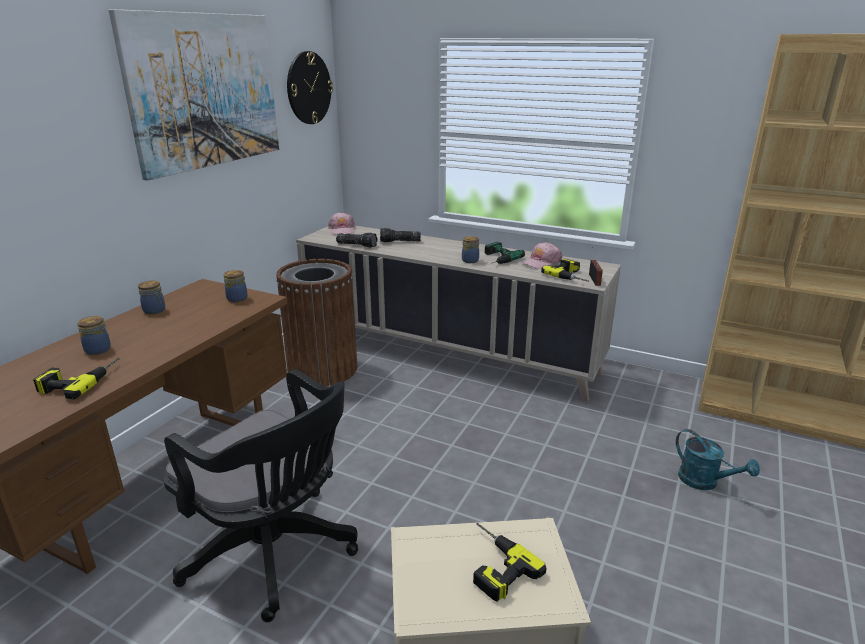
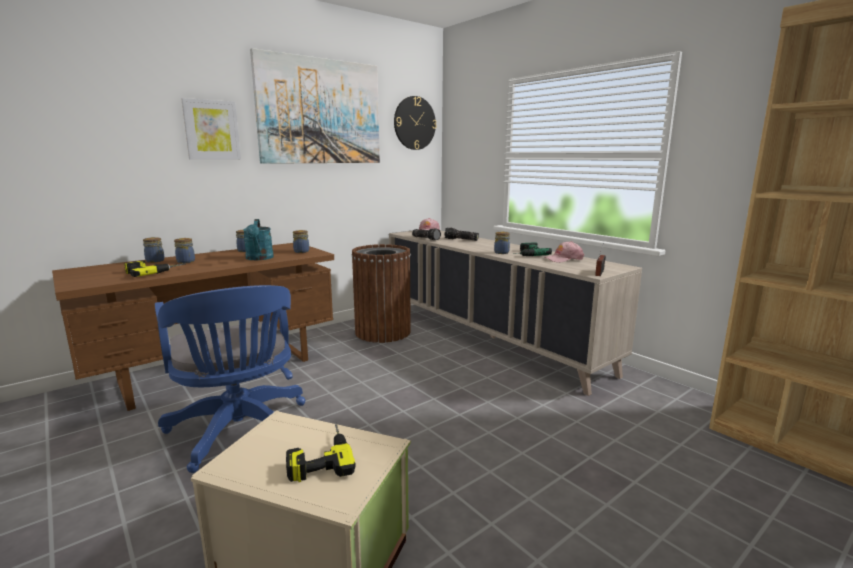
camera: 25 degrees right, 10 degrees down
black office chair [163,369,358,623] -> blue office chair [155,285,305,473]
power drill [541,259,589,282] -> none
turquoise watering can [676,429,760,490] -> turquoise watering can moved to [243,219,274,260]
none -> jar [143,237,165,263]
none -> picture [181,98,241,160]

